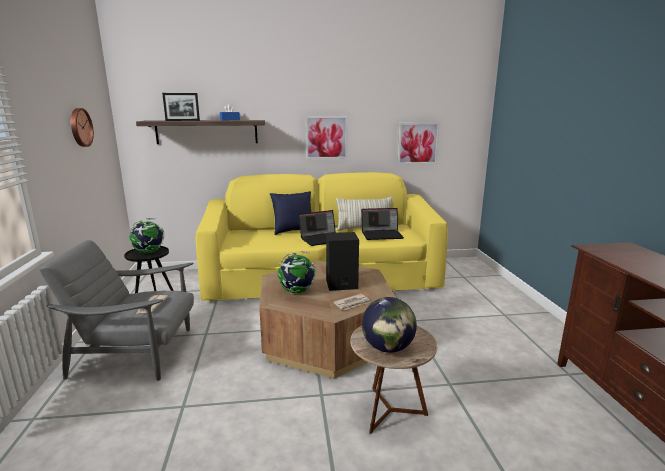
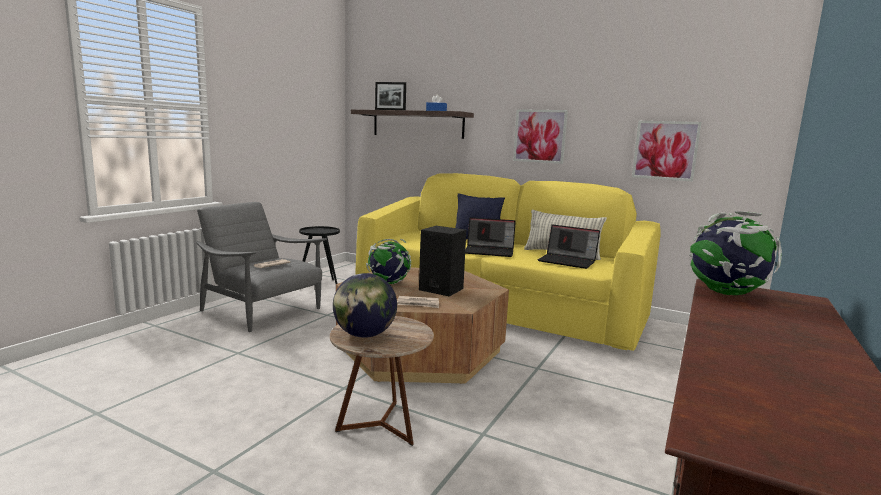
camera: 35 degrees right, 5 degrees down
wall clock [71,108,94,147] -> none
globe [129,218,164,253] -> globe moved to [689,211,782,295]

